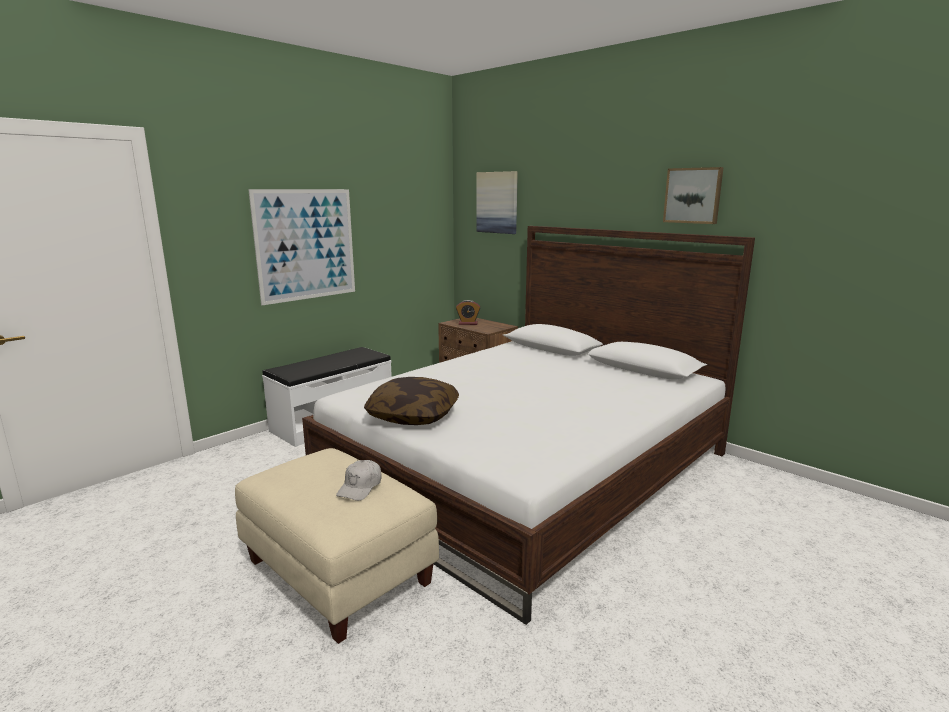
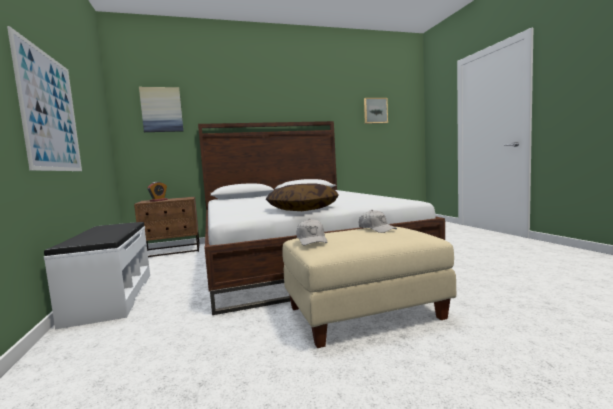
camera: 60 degrees left, 10 degrees down
picture [663,167,724,224] -> picture moved to [364,98,388,124]
none -> white cap [296,219,327,245]

